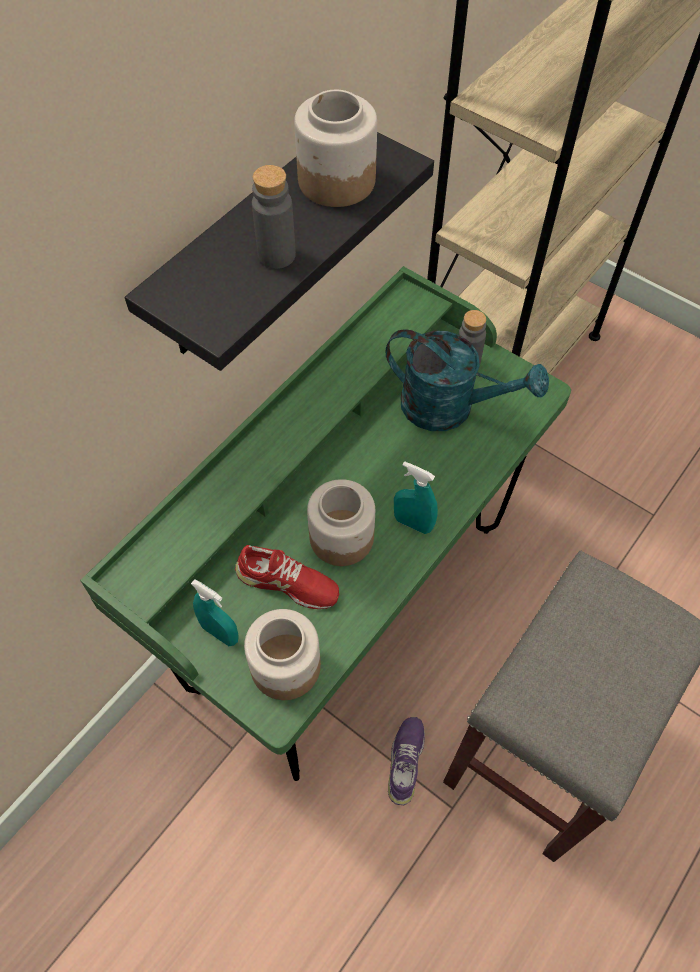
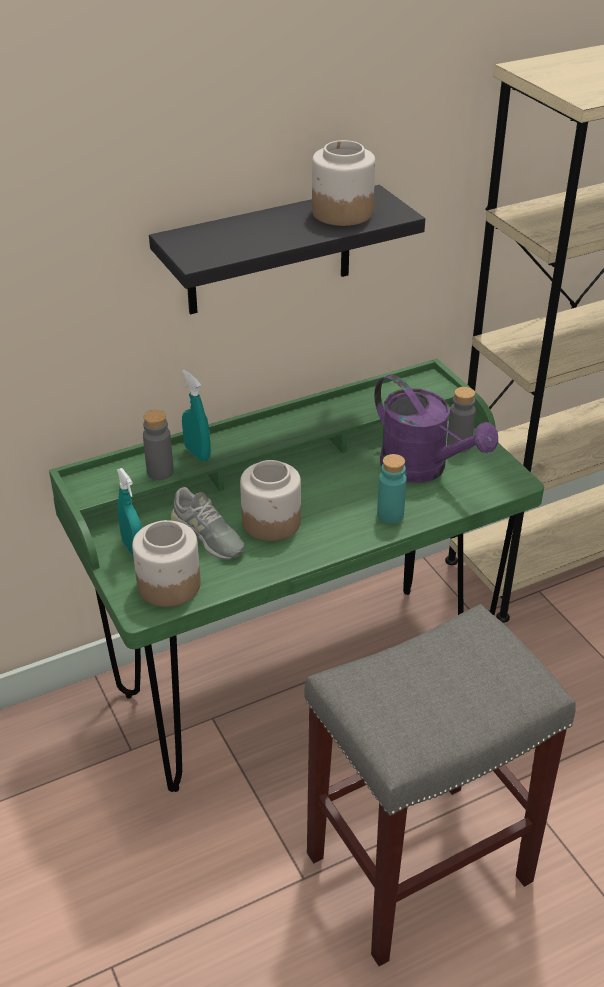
camera: 25 degrees right, 20 degrees down
red shoe [235,545,339,609] -> grey shoe [171,487,245,559]
grey bottle [252,165,296,269] -> grey bottle moved to [143,410,174,480]
turquoise watering can [385,329,549,431] -> purple watering can [374,374,498,483]
purple shoe [388,717,425,805] -> none
turquoise spray bottle [394,461,438,534] -> turquoise spray bottle moved to [182,370,211,461]
none -> turquoise bottle [377,454,407,524]

